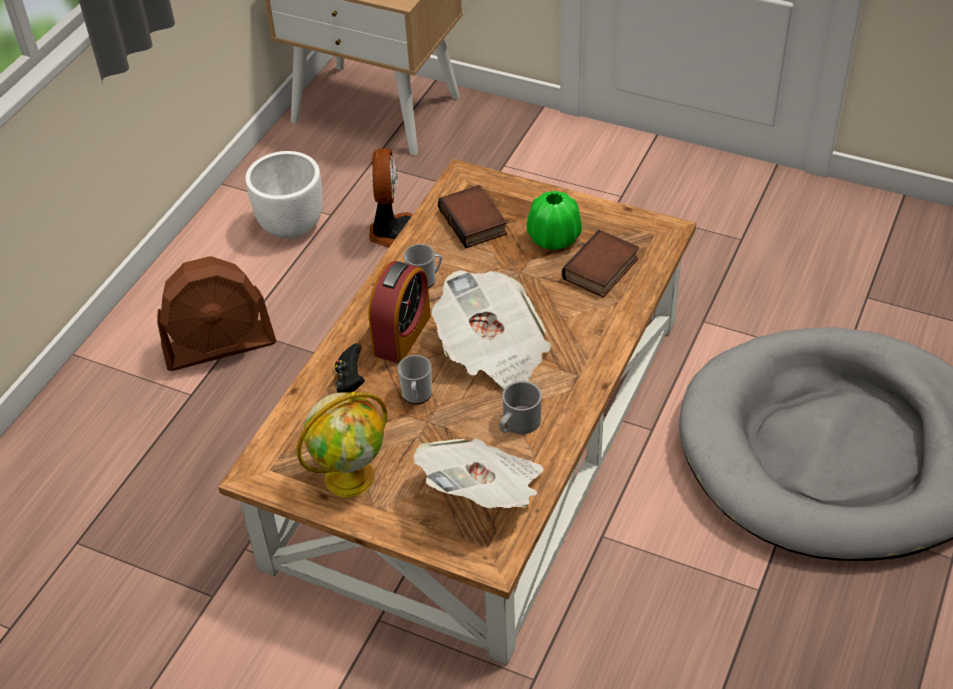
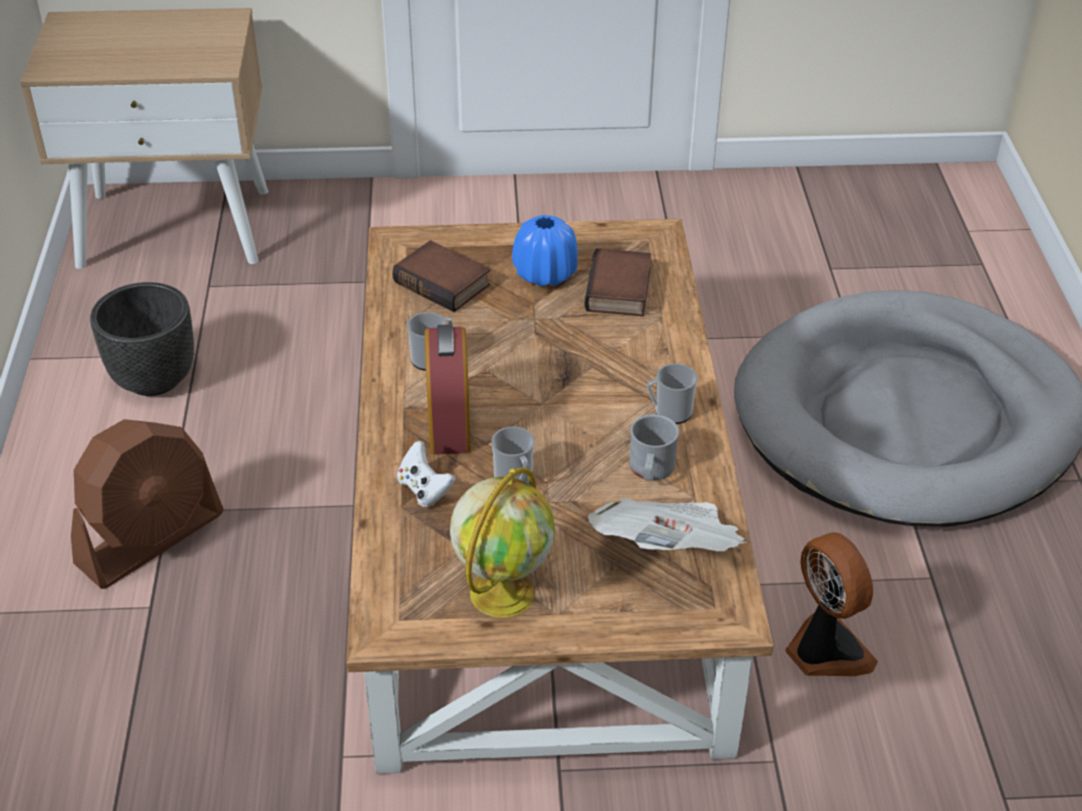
camera: 30 degrees left, 5 degrees down
white planter [245,151,323,239] -> black planter [90,282,194,396]
black game controller [335,344,365,393] -> white game controller [397,441,456,507]
fan [369,148,413,248] -> fan moved to [785,532,878,676]
newspaper [432,270,552,389] -> none
green vase [527,191,582,250] -> blue vase [512,215,578,287]
none -> mug [647,364,698,424]

